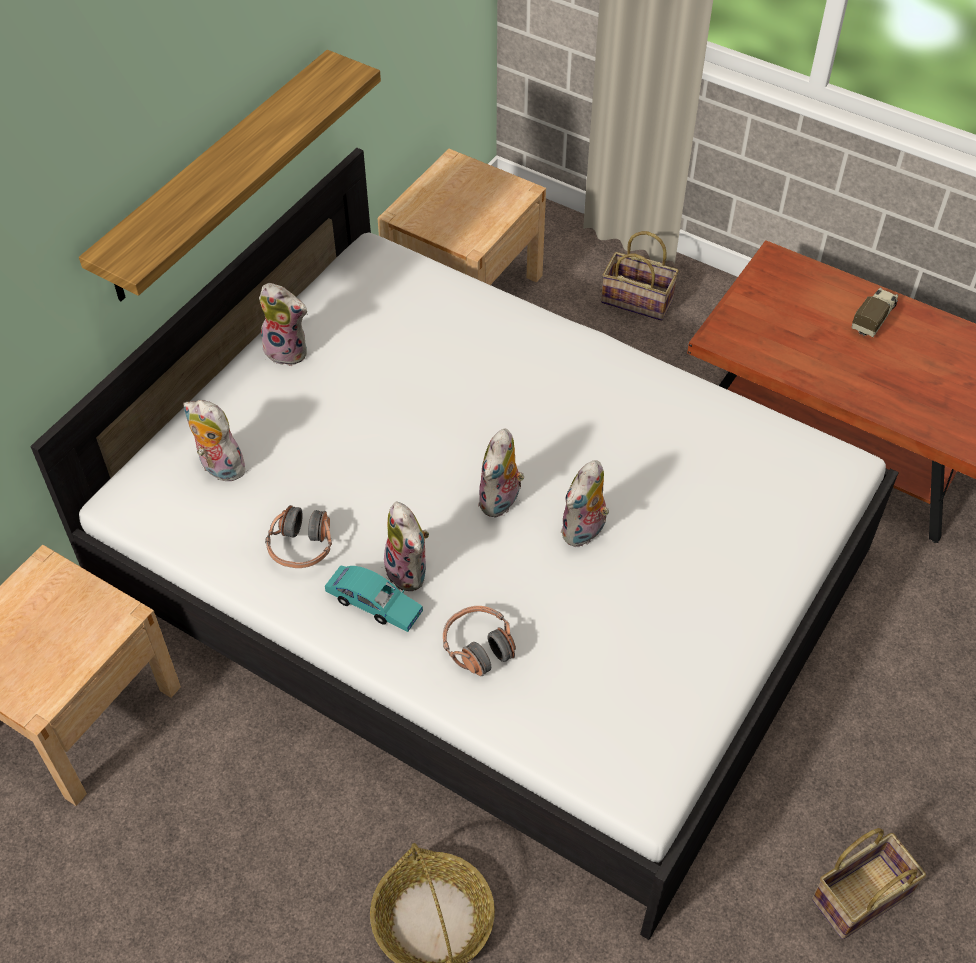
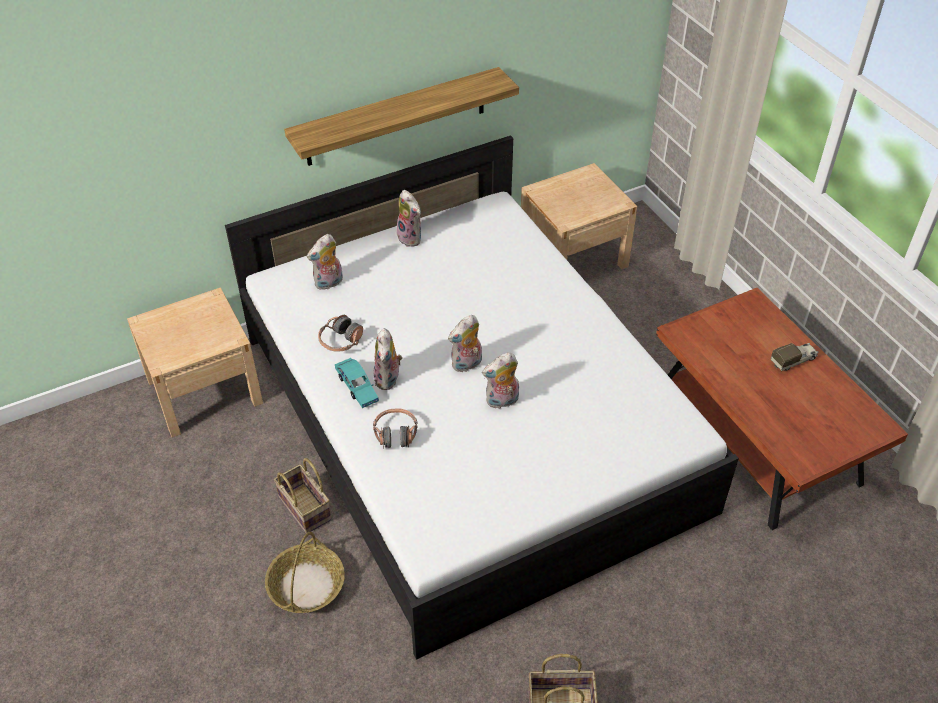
camera: 30 degrees right, 5 degrees down
plush toy [183,400,249,481] -> plush toy turned 105 degrees counterclockwise [307,234,343,290]
basket [601,231,679,321] -> basket moved to [274,458,332,533]

